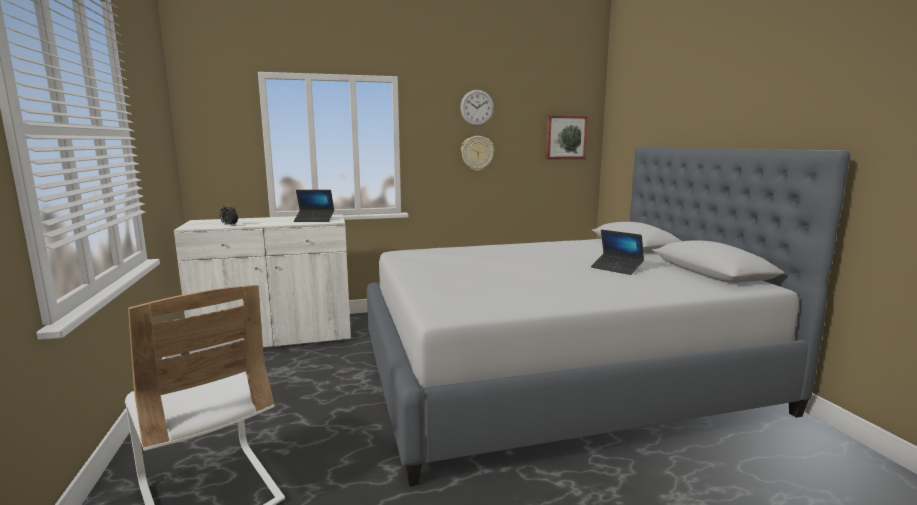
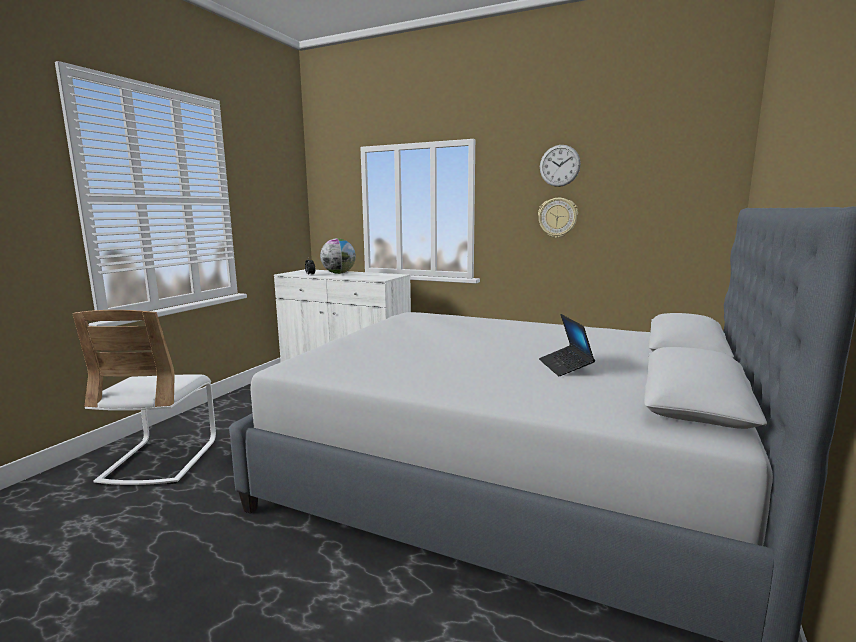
camera: 40 degrees right, 0 degrees up
laptop [294,190,334,222] -> none
picture [545,115,588,160] -> none
none -> globe [320,238,356,274]

